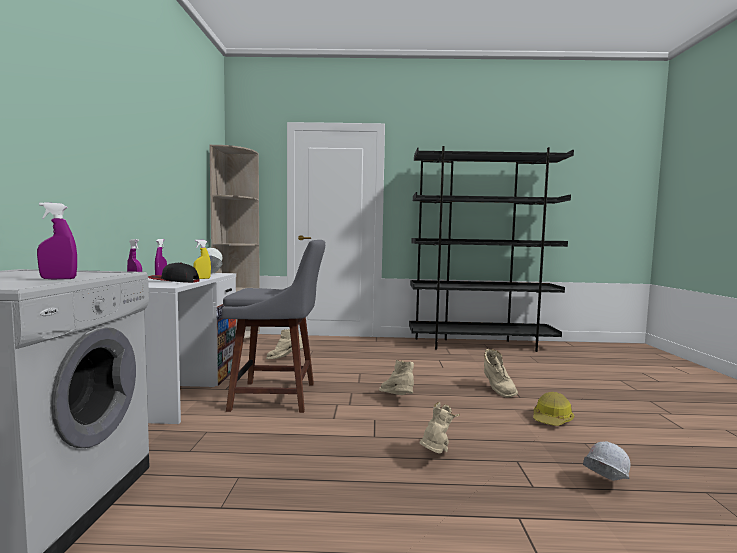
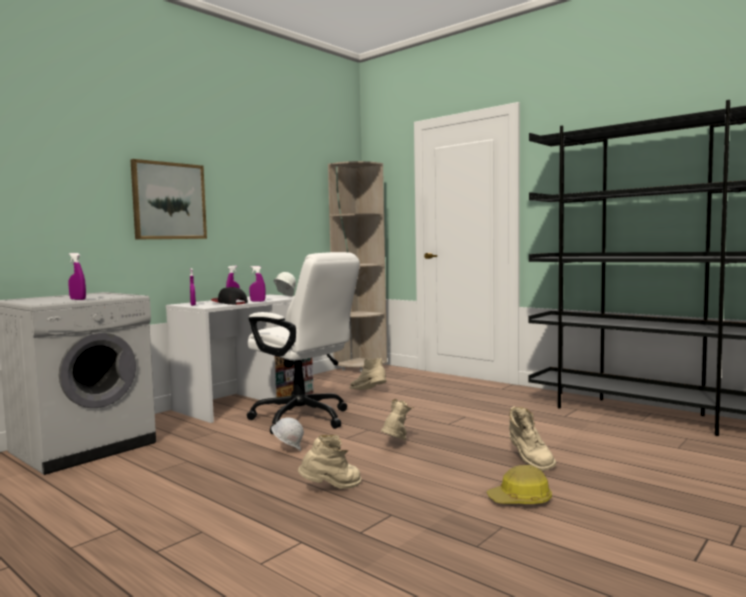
camera: 40 degrees right, 0 degrees up
yellow spray bottle [193,240,211,279] -> purple spray bottle [249,266,266,302]
grey stool [222,240,325,413] -> white office chair [247,252,360,434]
beige boot [484,348,518,398] -> beige boot turned 45 degrees counterclockwise [509,406,556,471]
white hard hat [583,441,631,481] -> white hard hat moved to [271,418,304,451]
none -> picture [131,159,207,239]

